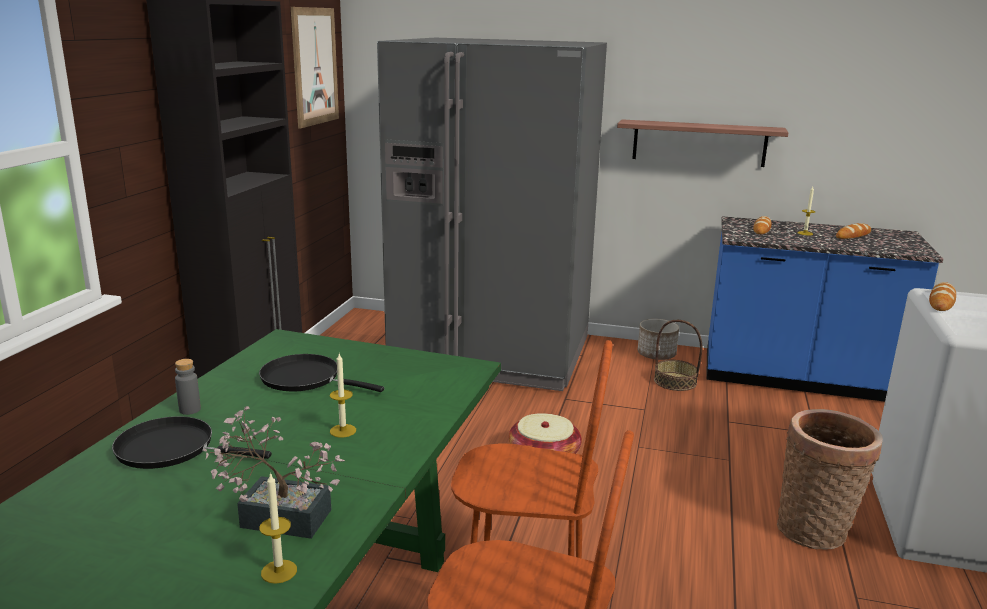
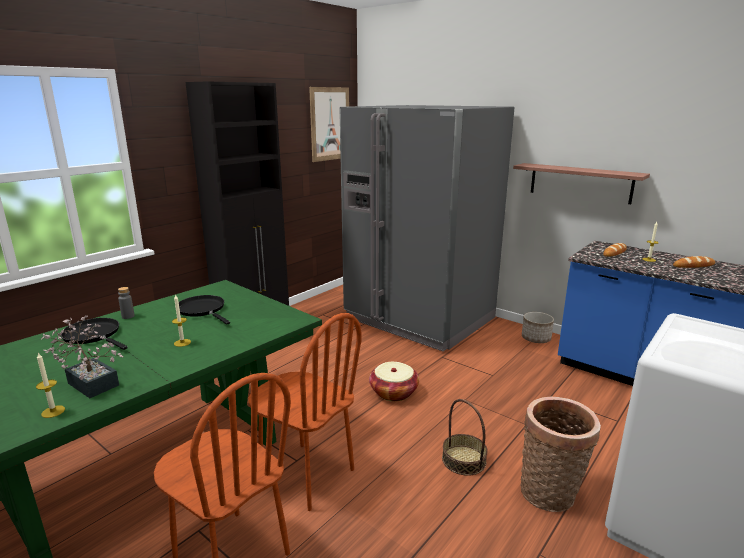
camera: 25 degrees right, 0 degrees up
basket [654,320,702,391] -> basket moved to [442,399,488,476]
bread [929,282,956,311] -> none

